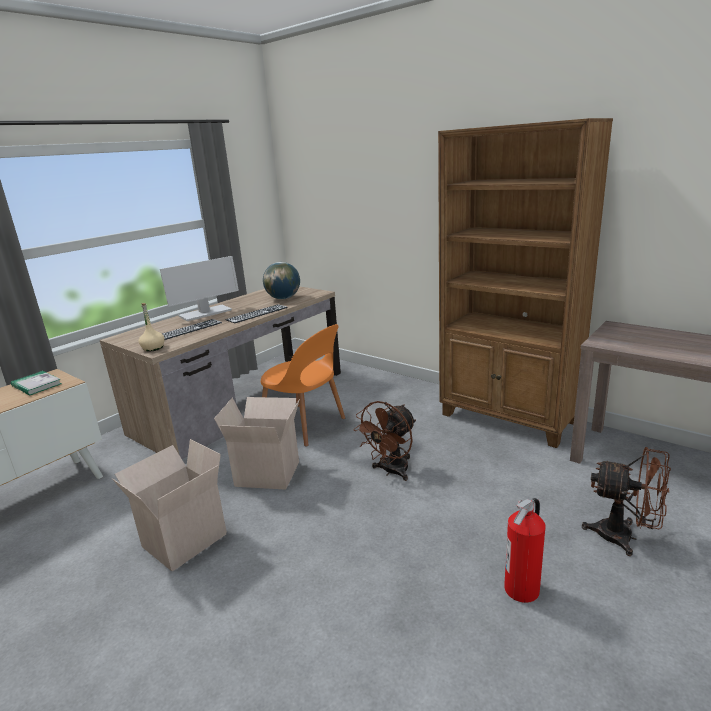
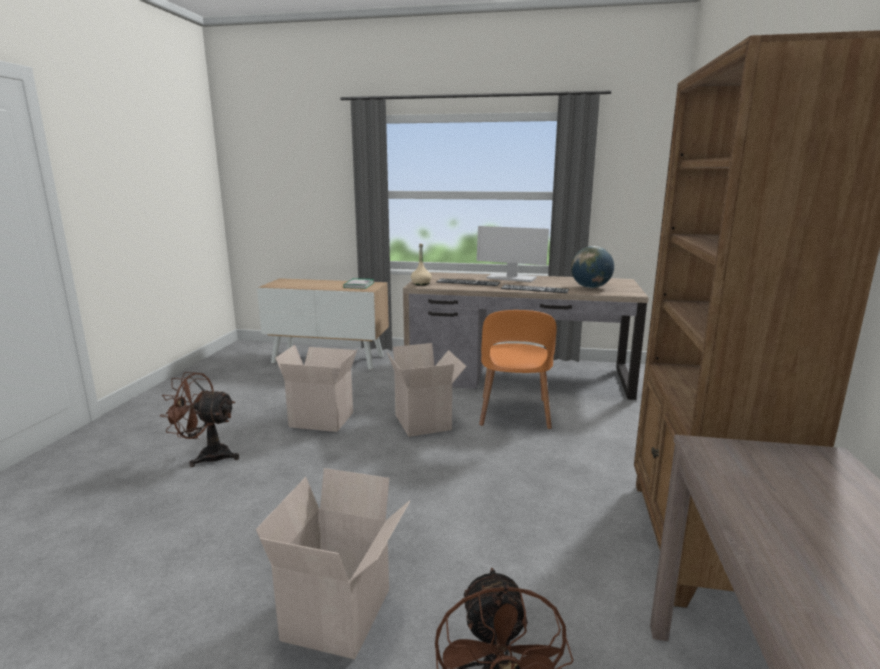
camera: 60 degrees right, 5 degrees down
brown fan [354,401,416,481] -> brown fan moved to [160,372,239,467]
fire extinguisher [504,498,546,603] -> cardboard box [256,468,410,659]

